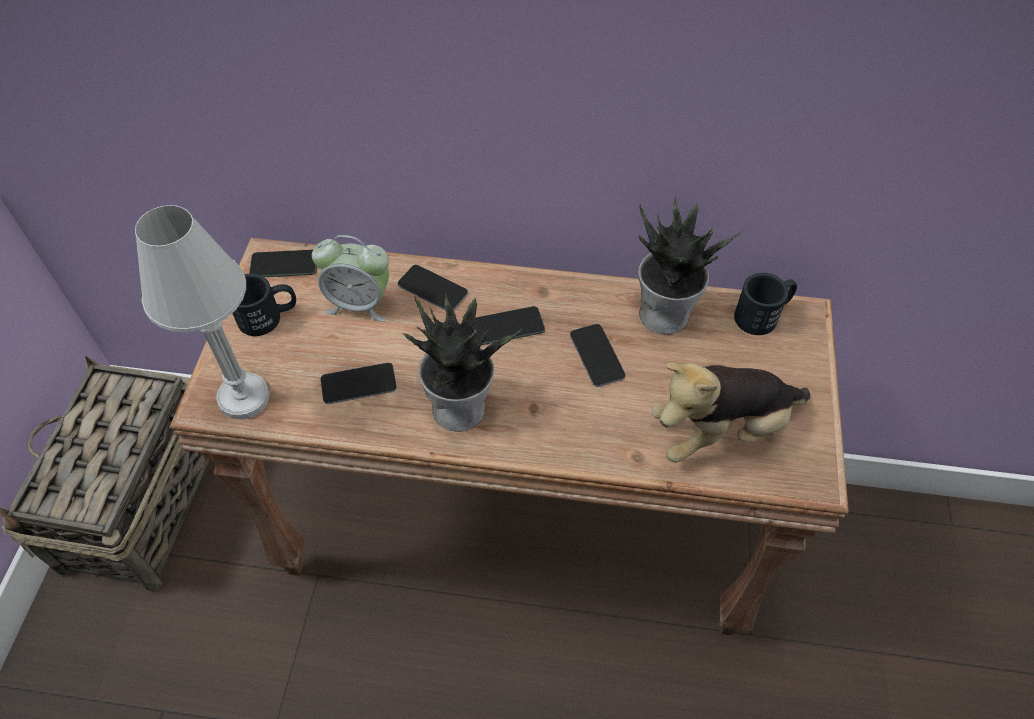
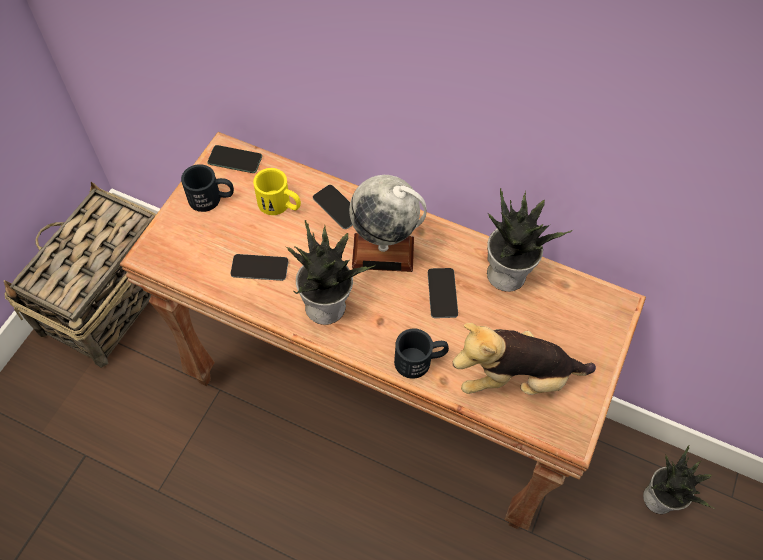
camera: 15 degrees right, 5 degrees up
white table lamp [135,205,270,420] -> none
alarm clock [312,235,389,321] -> yellow mug [253,168,301,215]
phone [473,306,545,345] -> globe [349,175,427,272]
black mug [734,273,797,335] -> black mug moved to [394,329,449,379]
none -> potted plant [643,445,716,514]

